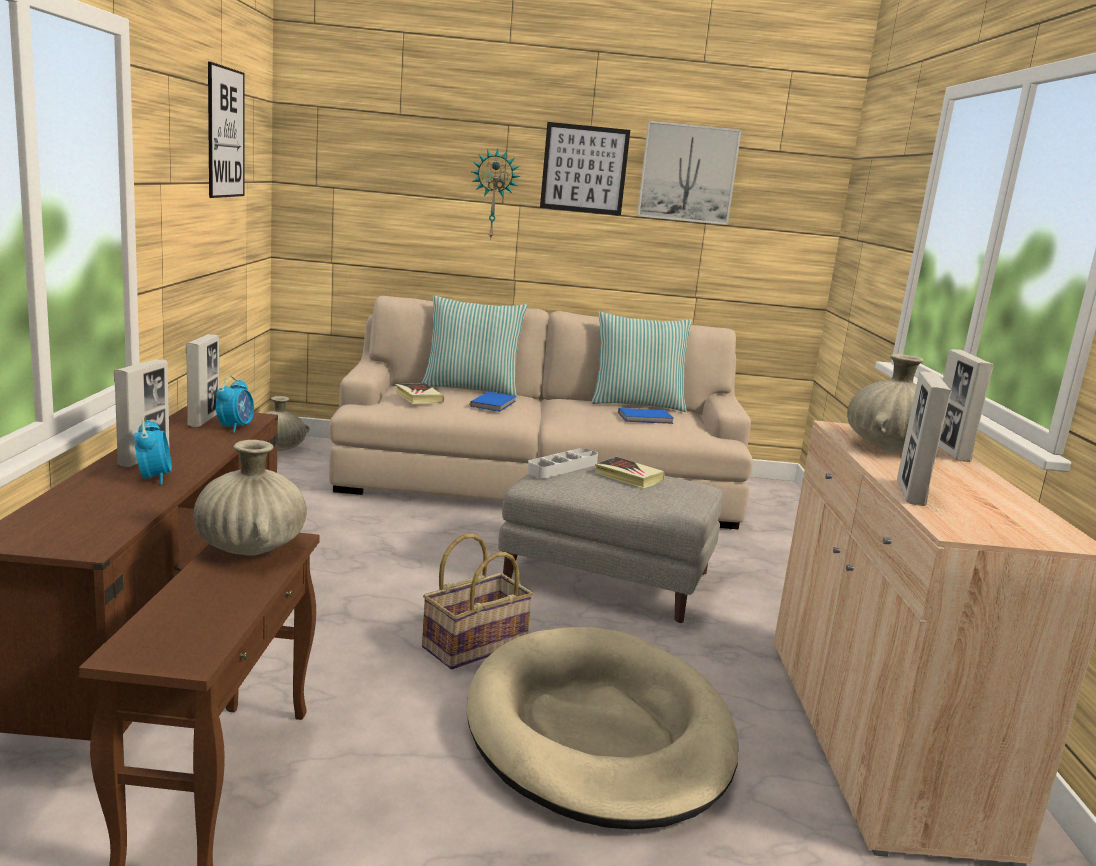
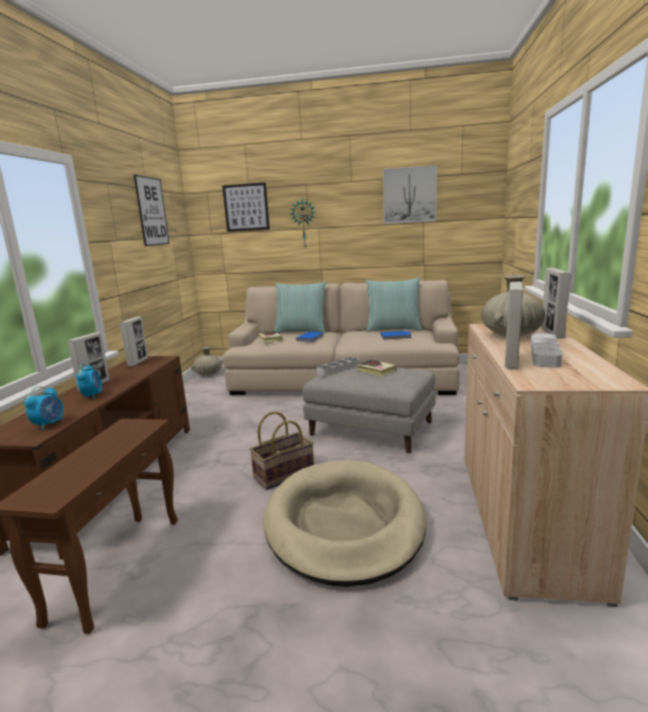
camera: 10 degrees right, 0 degrees up
beige vase [194,440,307,555] -> none
alarm clock [216,376,254,433] -> alarm clock moved to [24,386,63,431]
picture [540,122,630,216] -> picture moved to [222,182,270,232]
none -> grey tray [530,333,562,368]

